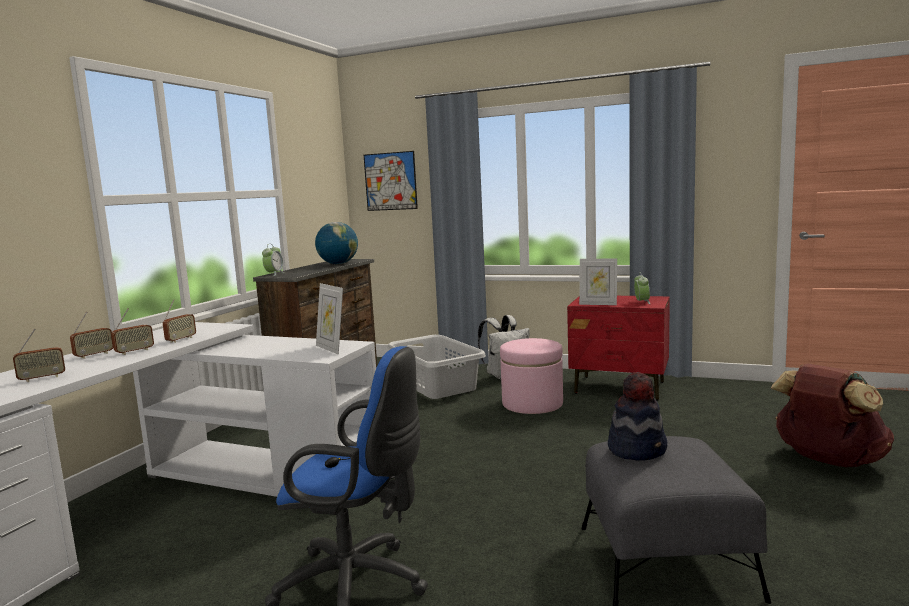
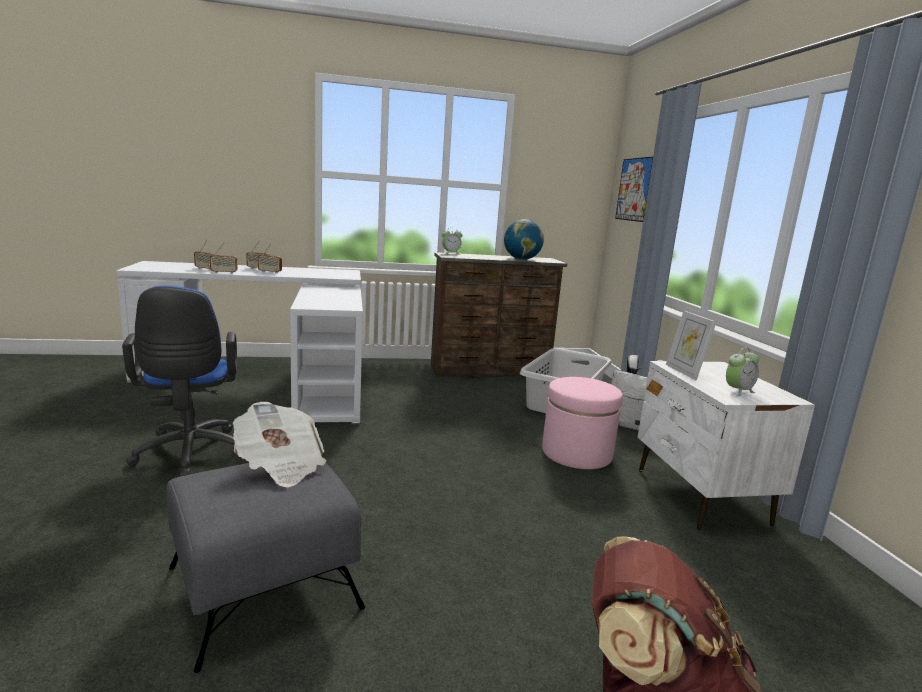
camera: 55 degrees right, 5 degrees up
radio [163,299,196,343] -> radio moved to [210,243,238,274]
picture frame [316,283,343,354] -> none
red nightstand [567,296,670,400] -> white nightstand [637,361,815,530]
hat [608,372,667,461] -> newspaper [233,402,326,487]

